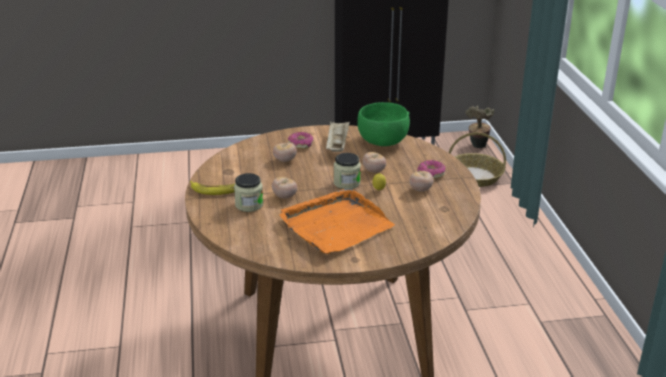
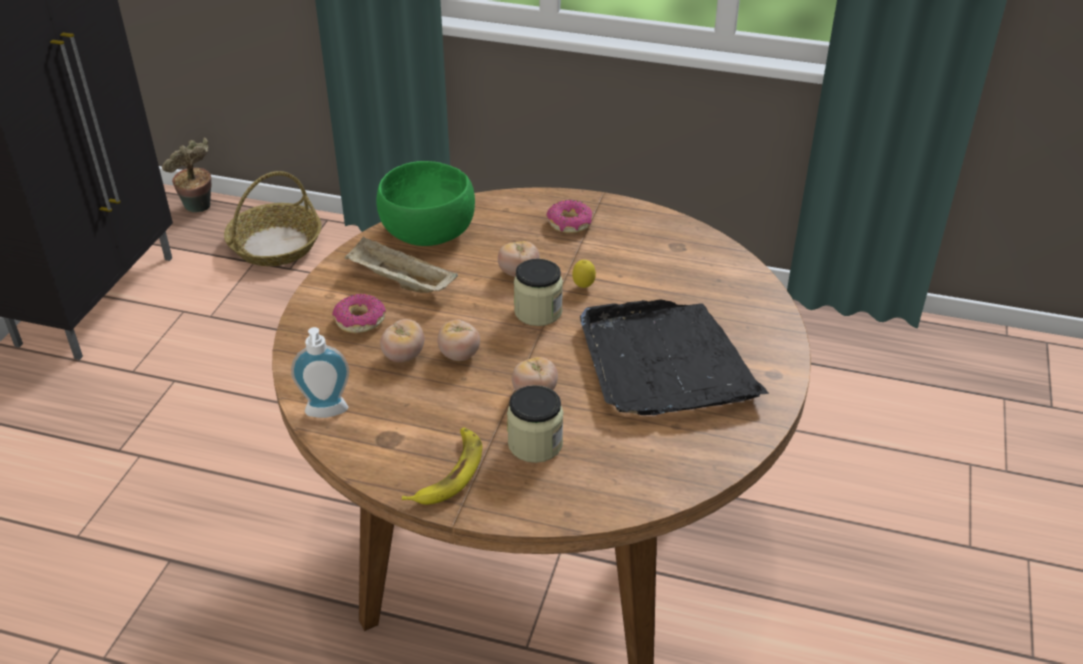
camera: 65 degrees left, 10 degrees up
orange tray [279,189,395,254] -> black tray [580,300,769,415]
tomato [410,171,433,192] -> tomato moved to [437,320,480,361]
none -> soap dispenser [291,327,349,418]

